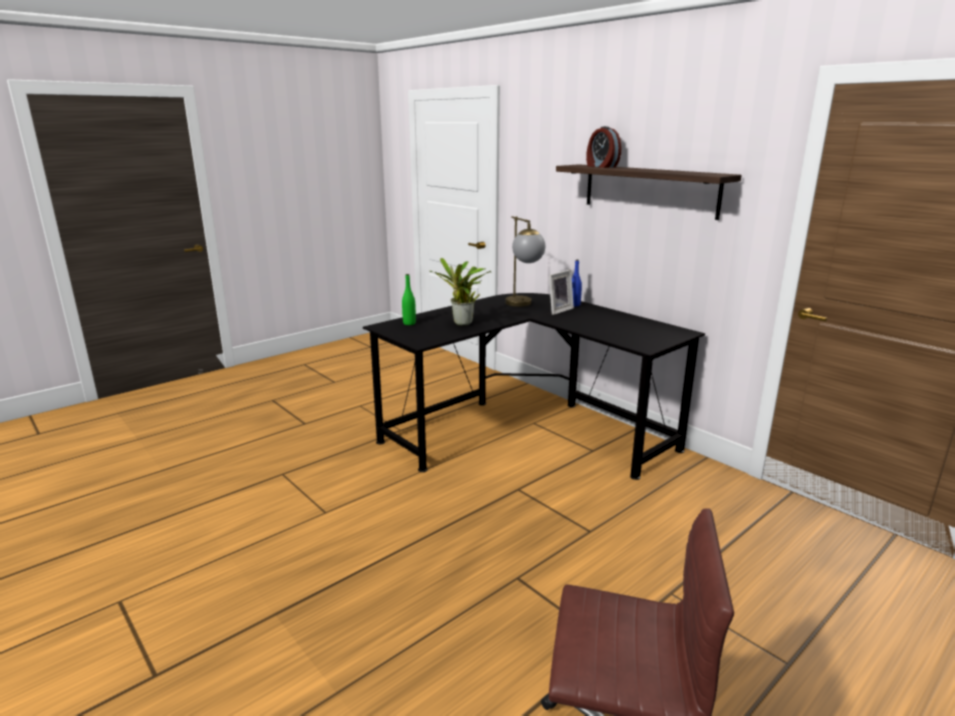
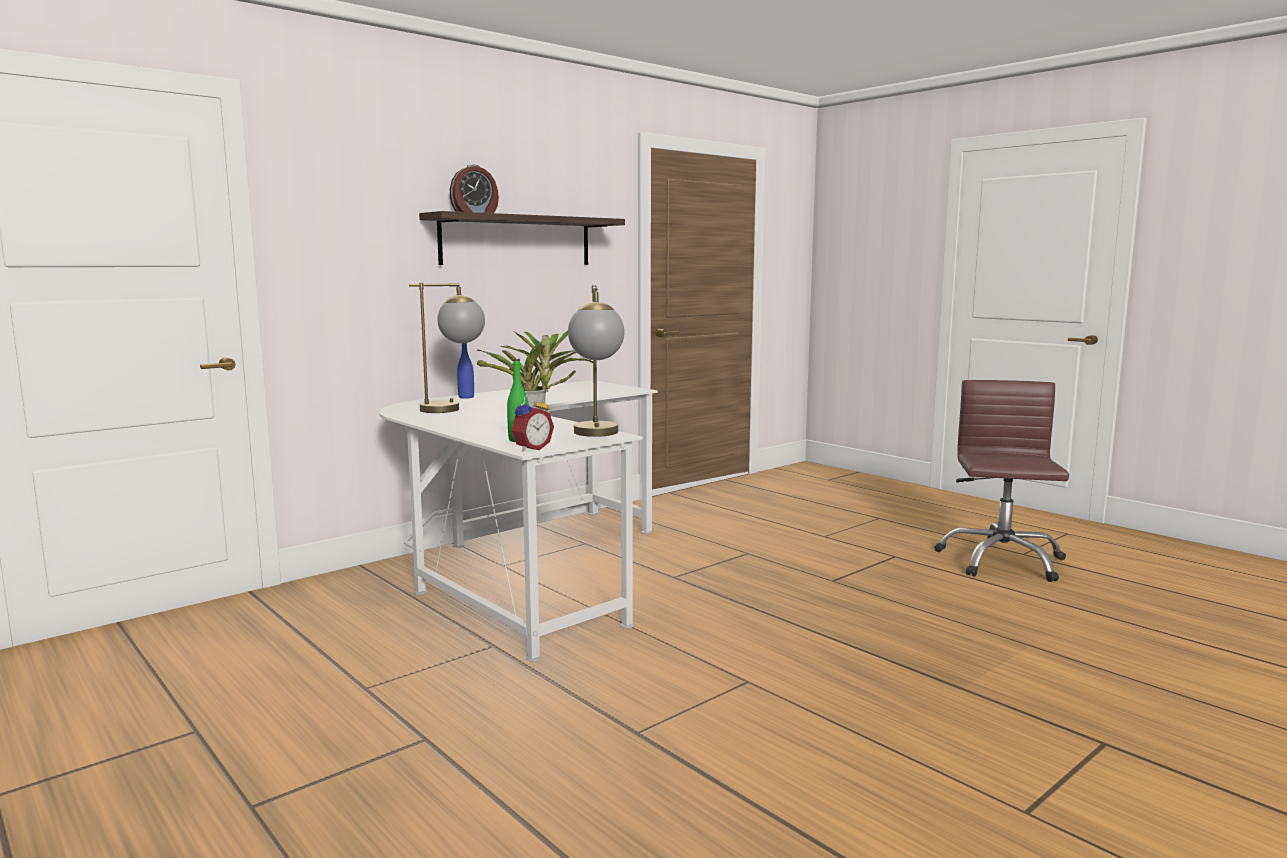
camera: 90 degrees left, 10 degrees down
black desk [363,293,705,480] -> white desk [379,380,658,662]
picture frame [549,270,574,315] -> none
none -> alarm clock [511,393,554,452]
none -> table lamp [568,285,625,437]

